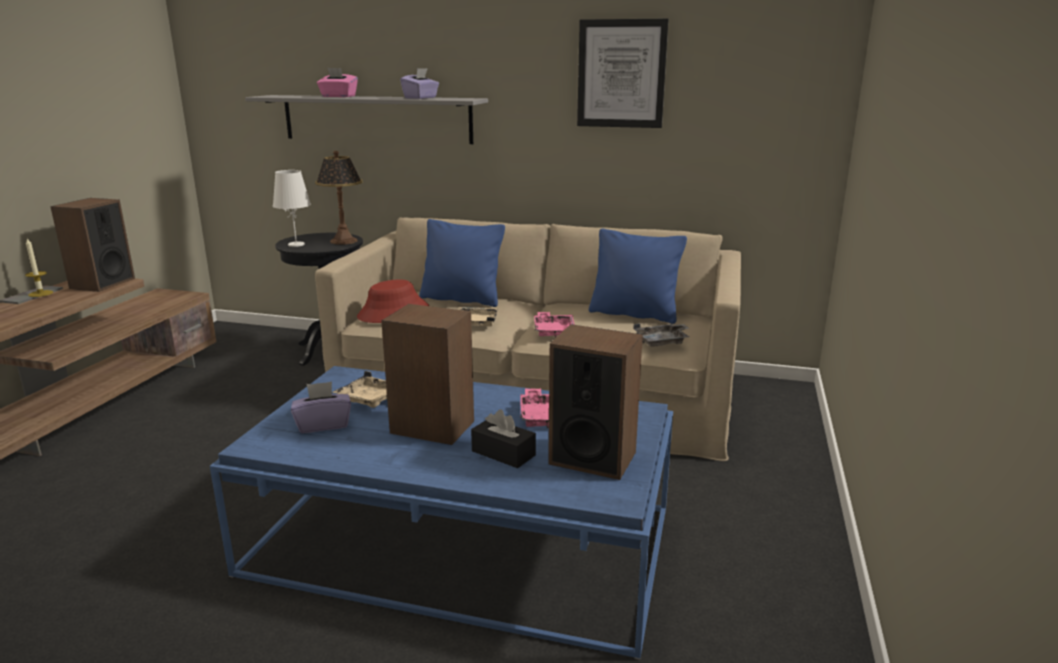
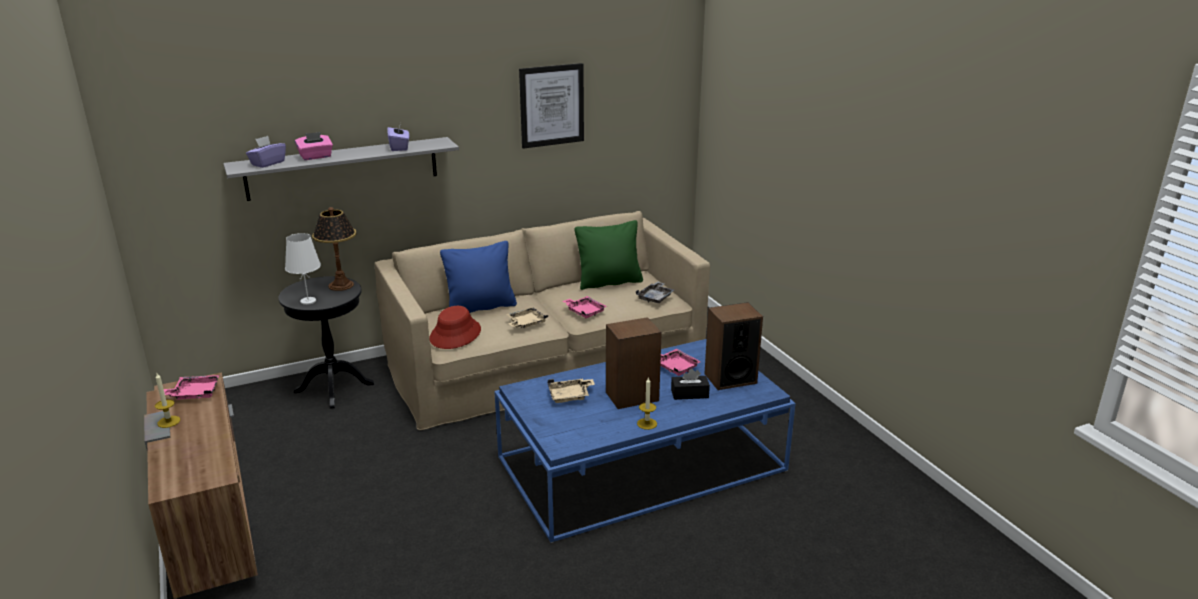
camera: 40 degrees left, 5 degrees up
speaker [50,198,135,292] -> pink tray [164,375,219,400]
purple tissue box [291,381,351,433] -> purple tissue box moved to [246,136,286,168]
blue pillow [589,229,687,324] -> green pillow [575,220,643,290]
none -> candle [637,377,657,430]

